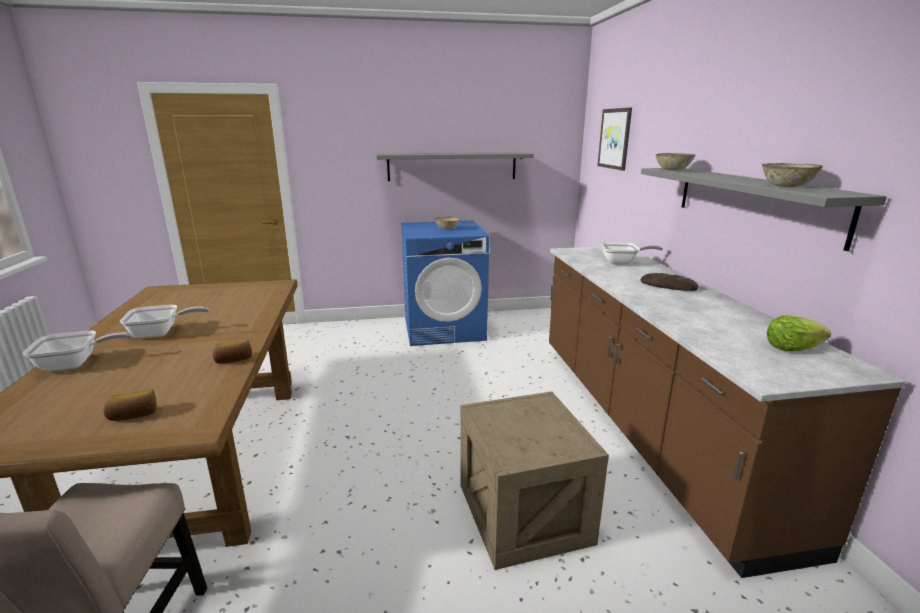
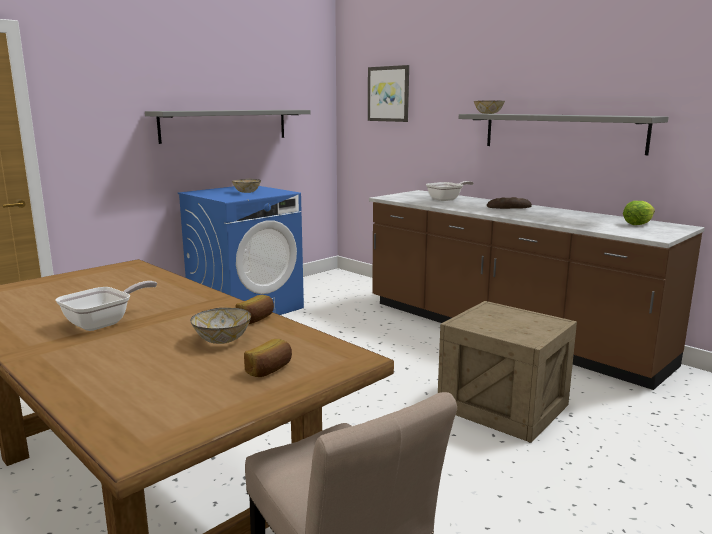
camera: 35 degrees left, 5 degrees down
frying pan [23,331,133,371] -> none
bowl [762,163,823,187] -> bowl moved to [190,308,251,344]

